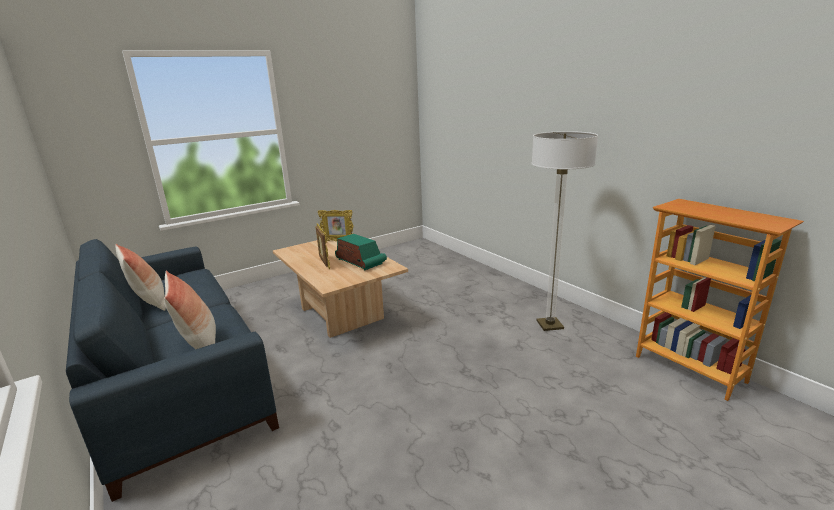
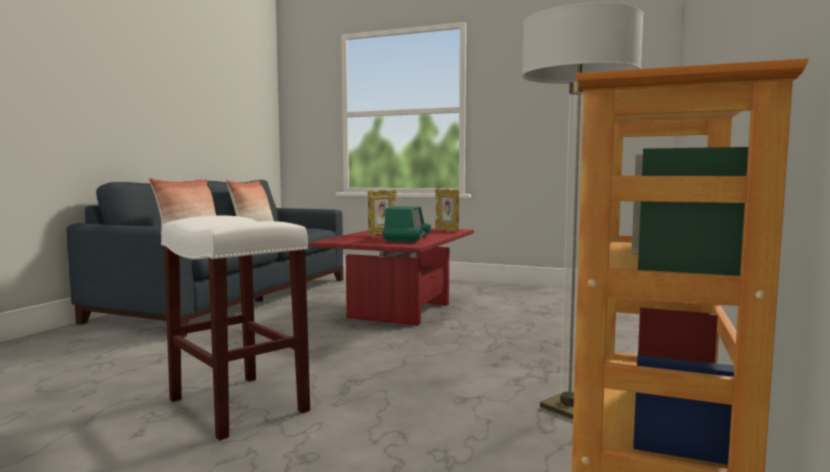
camera: 55 degrees right, 15 degrees down
beige coffee table [273,239,408,338] -> red coffee table [310,228,474,326]
none -> white stool [161,216,310,440]

